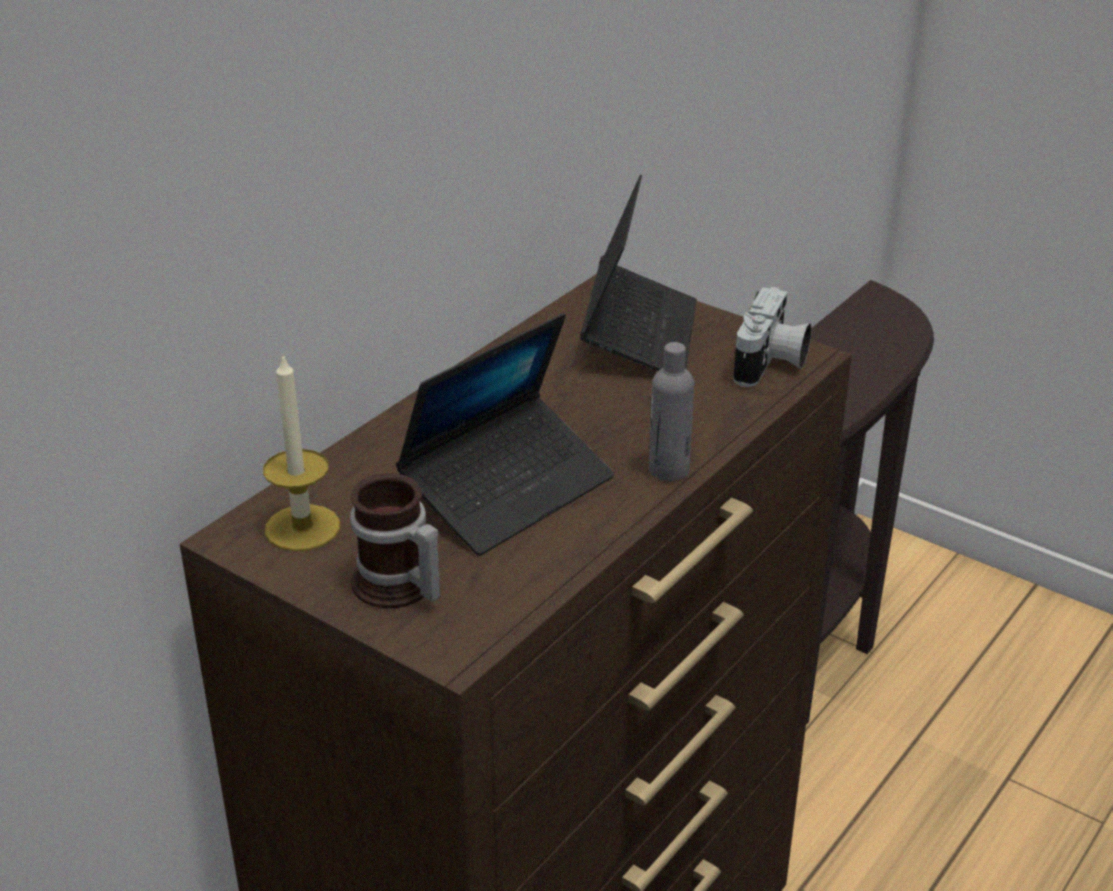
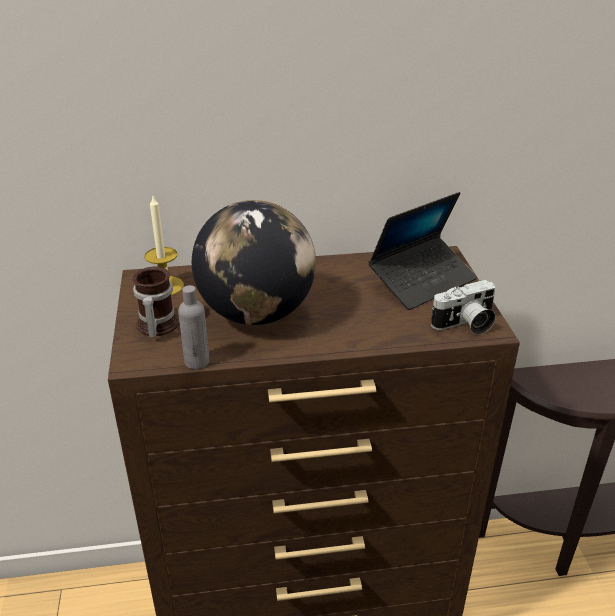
camera: 45 degrees right, 0 degrees up
laptop [396,313,614,556] -> globe [192,200,316,325]
grey bottle [649,342,694,481] -> grey bottle moved to [178,285,209,369]

